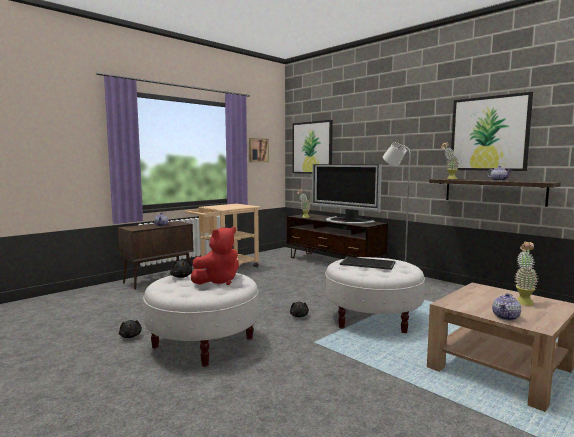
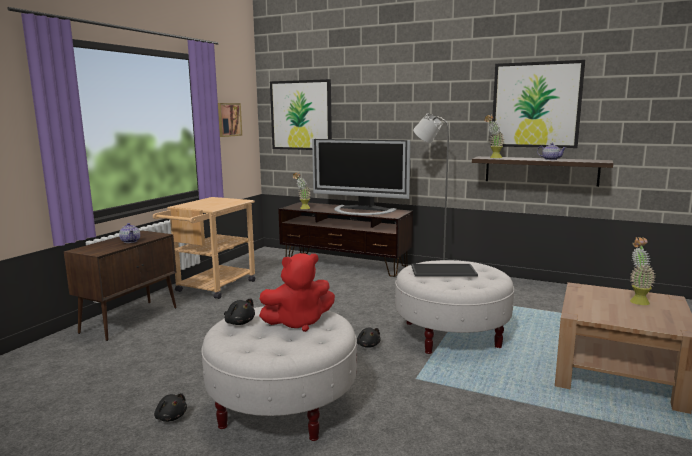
camera: 20 degrees left, 5 degrees up
red plush toy [191,227,239,285] -> red plush toy turned 45 degrees clockwise [259,253,335,332]
teapot [492,293,521,321] -> none

